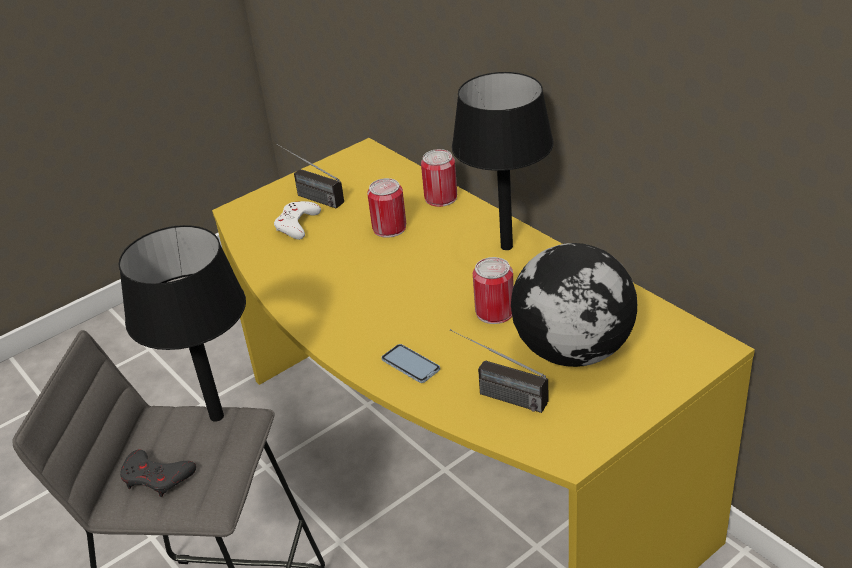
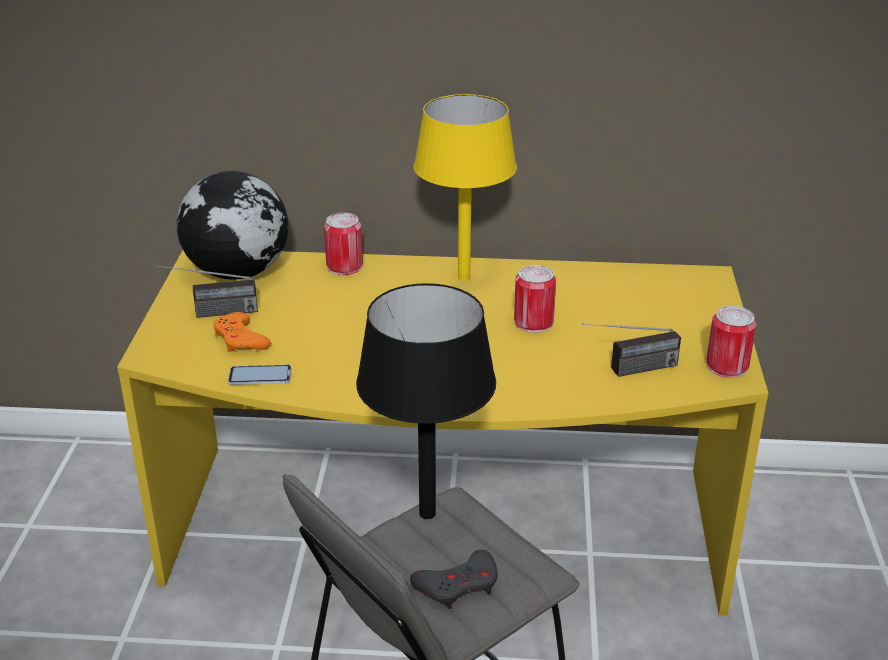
camera: 50 degrees left, 5 degrees down
white game controller [274,201,321,240] -> orange game controller [213,312,271,352]
can [367,178,406,238] -> can moved to [706,306,756,378]
phone [381,344,440,383] -> phone moved to [228,365,291,385]
black table lamp [452,72,554,250] -> yellow table lamp [414,94,517,281]
globe [511,243,637,367] -> globe moved to [177,171,288,280]

